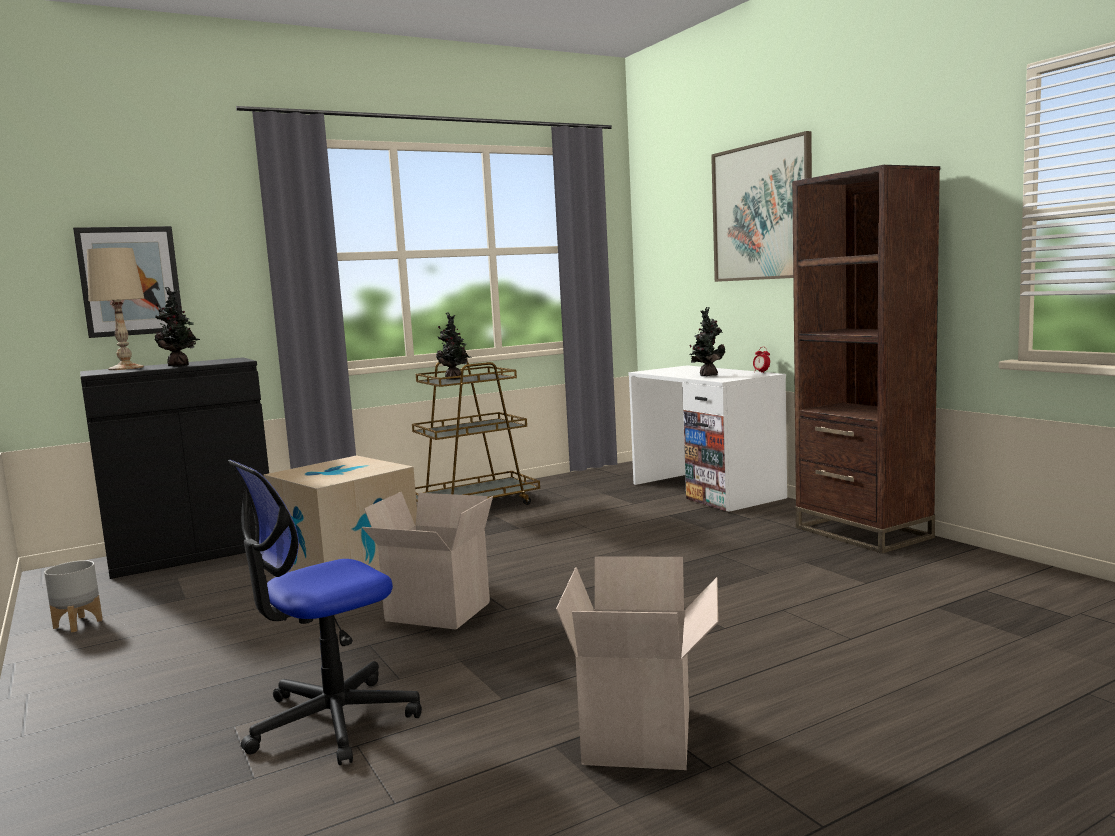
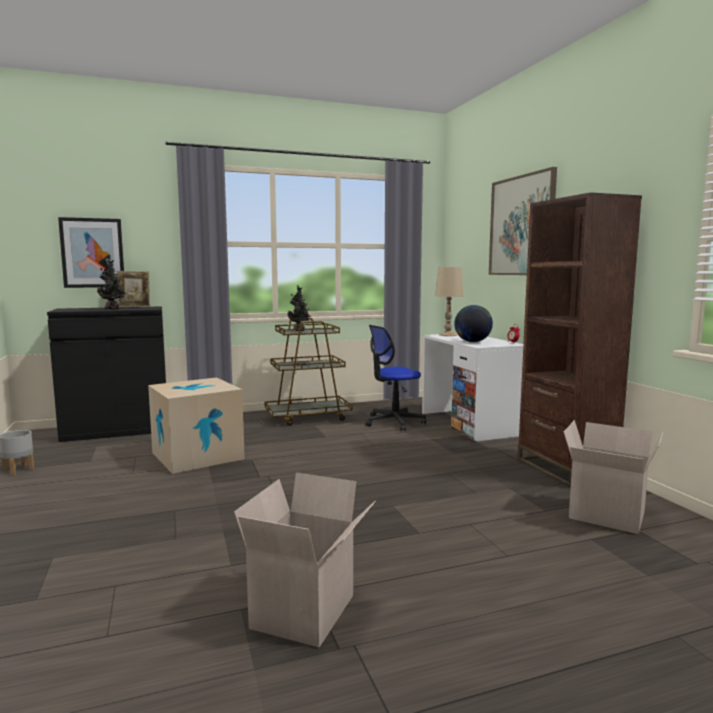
camera: 10 degrees right, 0 degrees up
beige table lamp [87,248,145,370] -> beige table lamp moved to [435,267,463,336]
office chair [228,460,422,765] -> office chair moved to [365,325,426,431]
cardboard box [362,492,493,630] -> cardboard box moved to [564,420,663,534]
potted plant [689,307,725,376] -> globe [454,305,493,342]
none -> picture frame [116,271,150,307]

